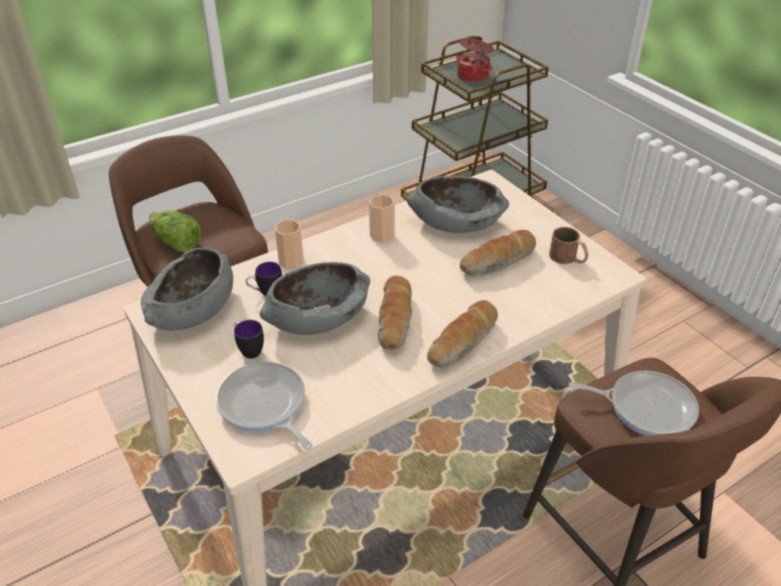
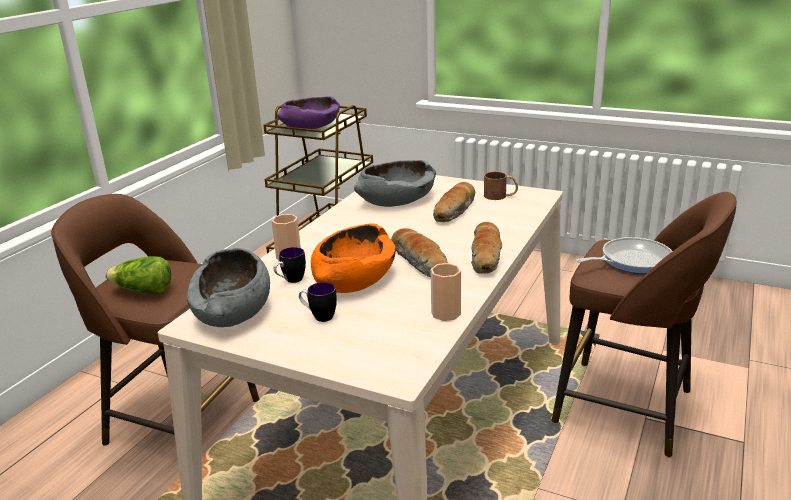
camera: 30 degrees left, 15 degrees down
frying pan [216,362,312,450] -> none
grey bowl [260,262,370,335] -> orange bowl [311,223,396,293]
cup [369,194,395,243] -> cup moved to [431,263,461,321]
cooking pot [456,36,494,83] -> purple bowl [278,96,340,129]

